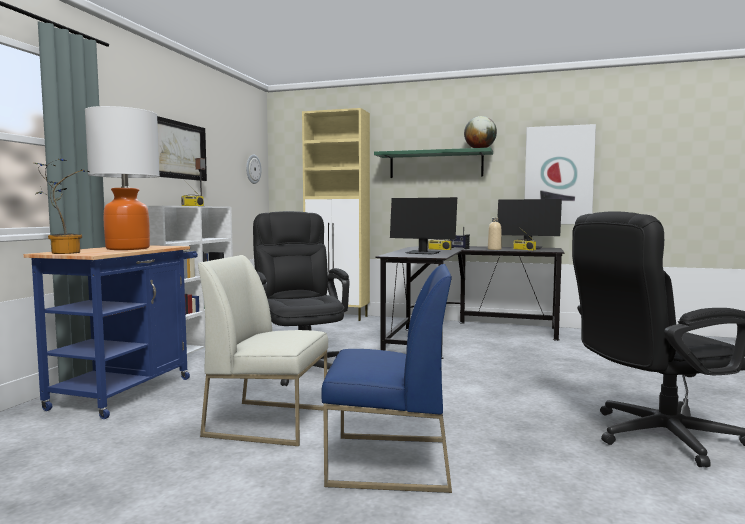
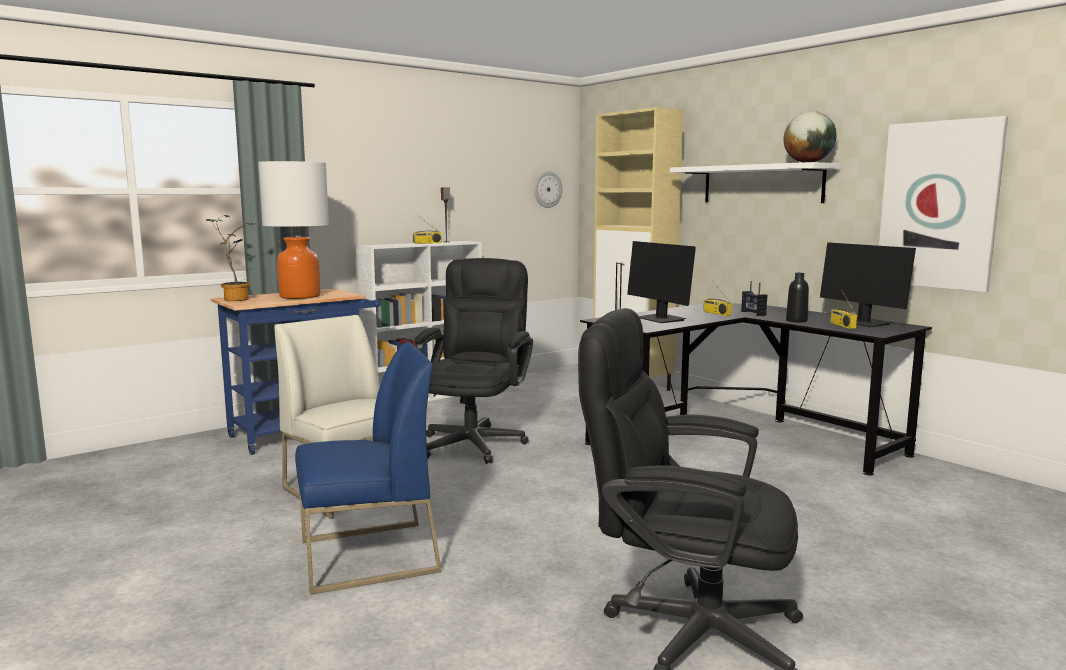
camera: 35 degrees right, 5 degrees up
picture [157,116,207,181] -> none
blue chair [321,264,452,493] -> blue chair turned 60 degrees counterclockwise [295,342,442,595]
green shelf [374,148,493,178] -> white shelf [670,162,840,203]
beige bottle [488,218,502,250] -> black bottle [786,273,809,322]

